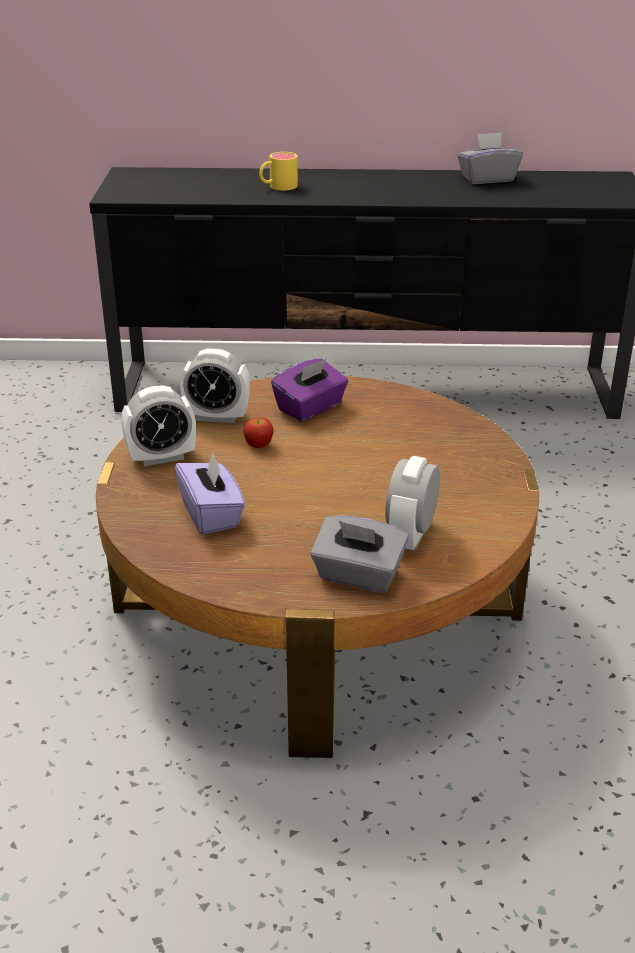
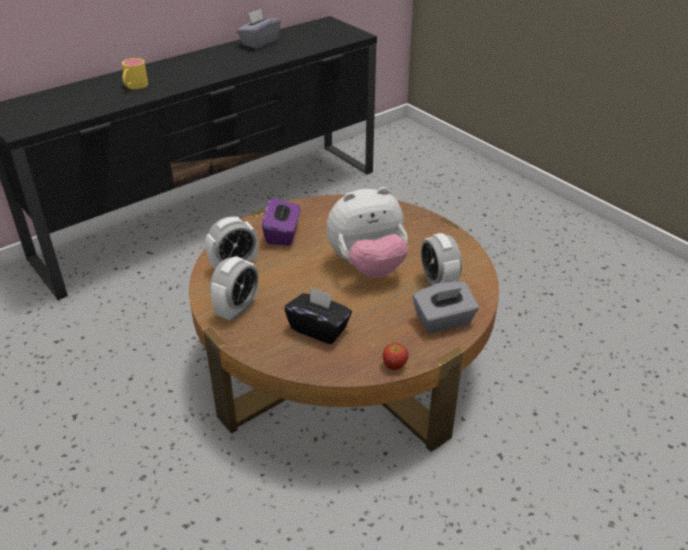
camera: 40 degrees left, 5 degrees up
purple tissue box [175,453,245,535] -> black tissue box [284,287,352,344]
apple [243,417,273,448] -> apple moved to [382,343,409,370]
none -> plush toy [326,187,408,278]

